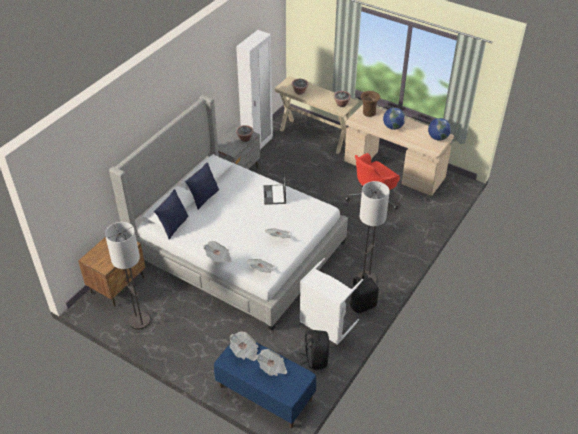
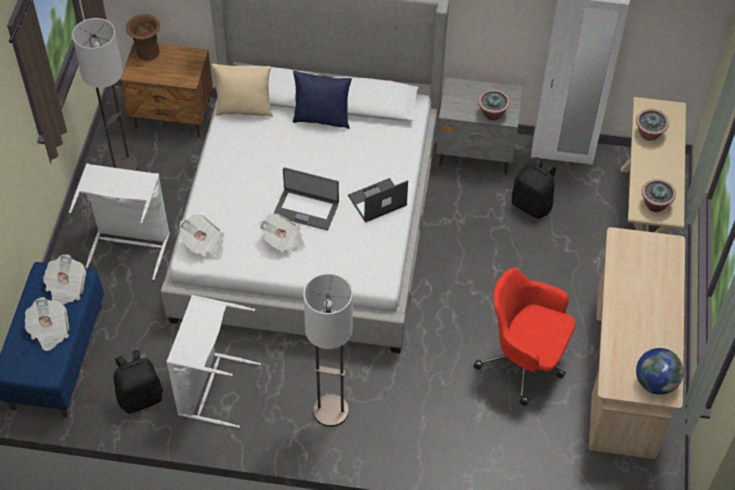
camera: 65 degrees right, 10 degrees up
blue pillow [154,189,189,240] -> beige pillow [212,64,273,117]
newspaper [203,241,231,263] -> none
black backpack [349,273,379,313] -> black backpack moved to [512,157,556,219]
brown vase [361,91,380,117] -> brown vase moved to [126,14,160,61]
globe [383,107,405,130] -> none
none -> white laundry basket [69,163,170,280]
none -> laptop [273,167,339,230]

